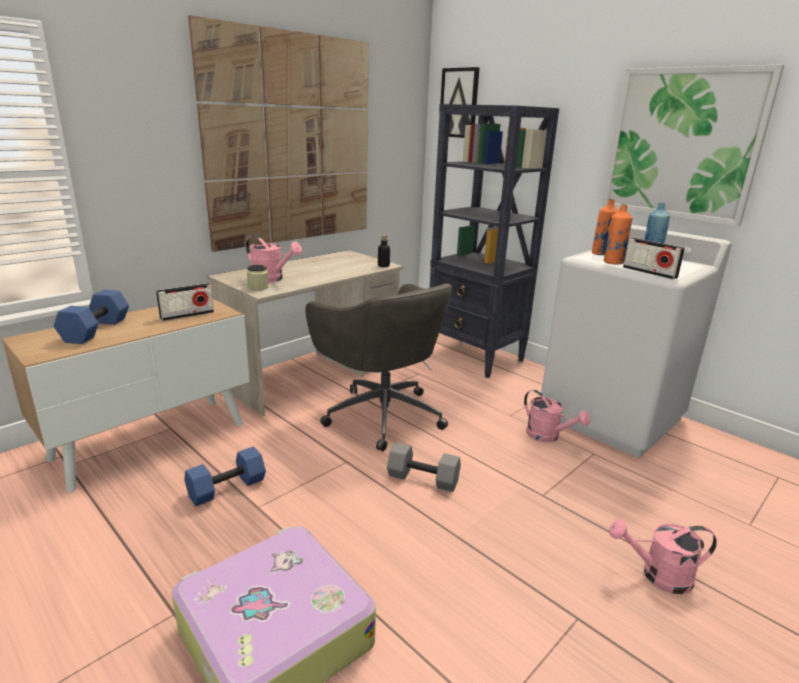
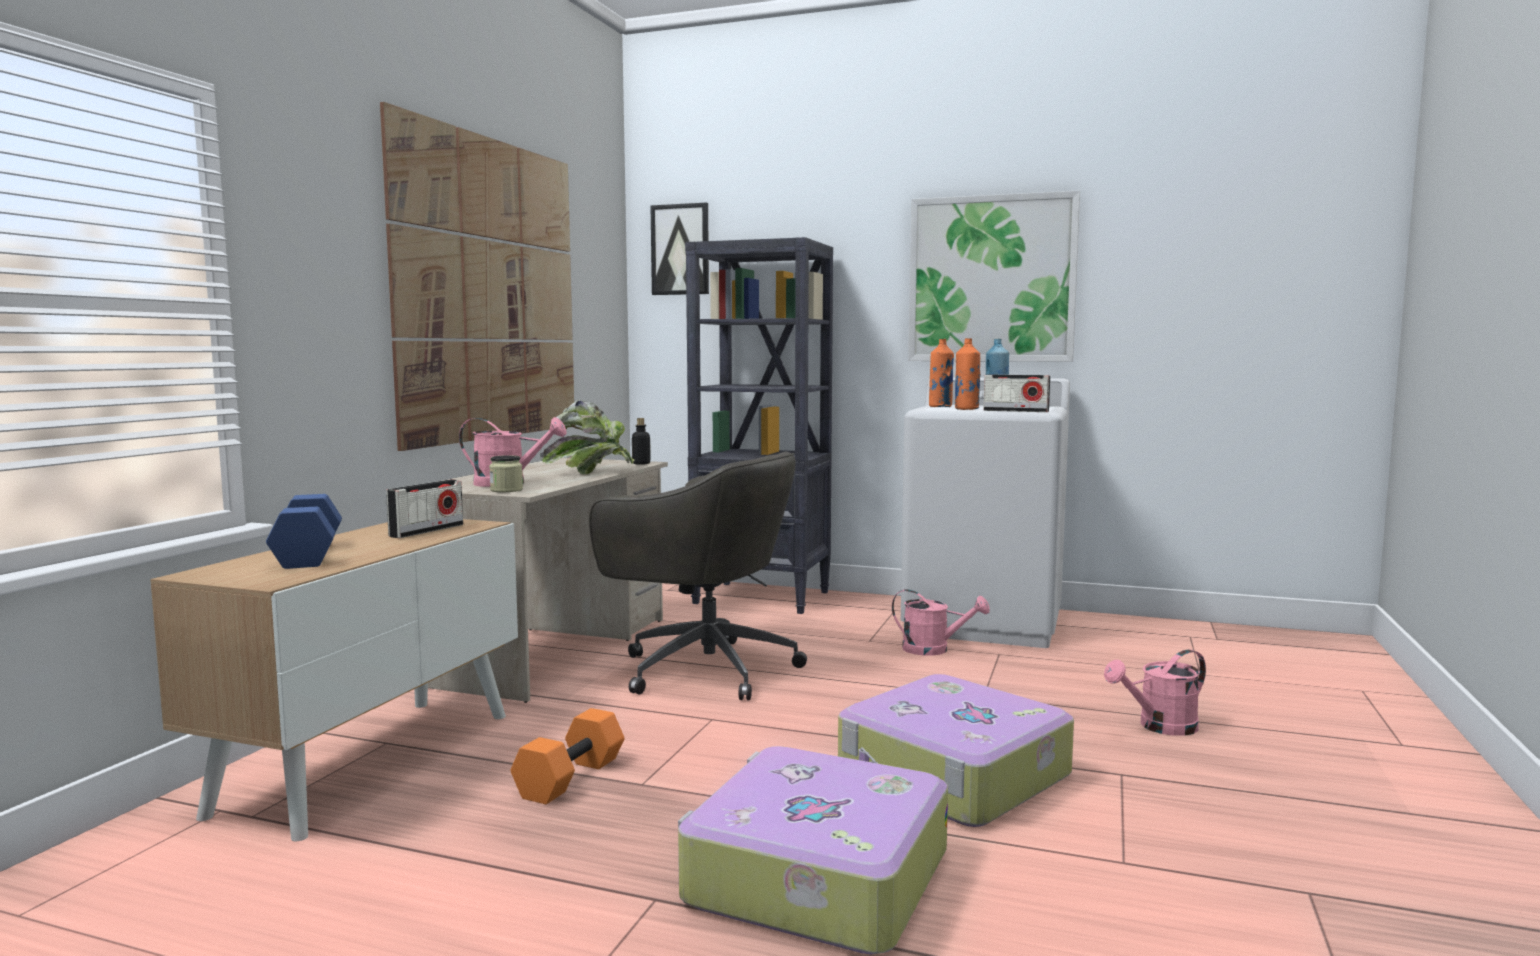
camera: 25 degrees left, 15 degrees down
blue dumbbell [184,446,266,506] -> orange dumbbell [511,708,625,804]
grey dumbbell [387,442,461,492] -> none
none -> potted plant [540,400,635,474]
none -> suitcase [838,674,1074,827]

